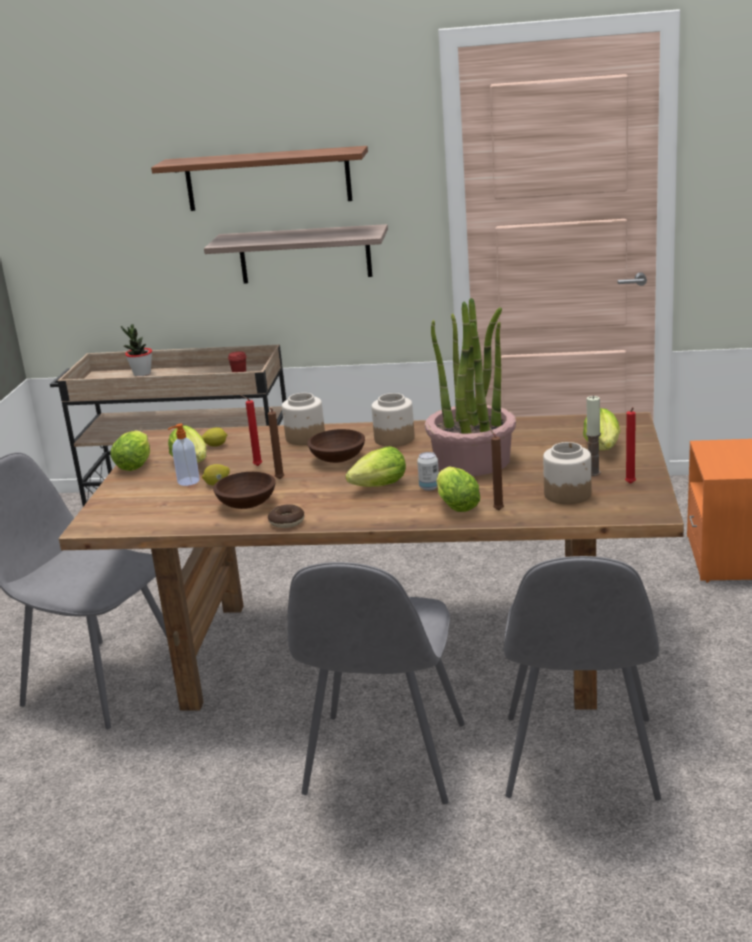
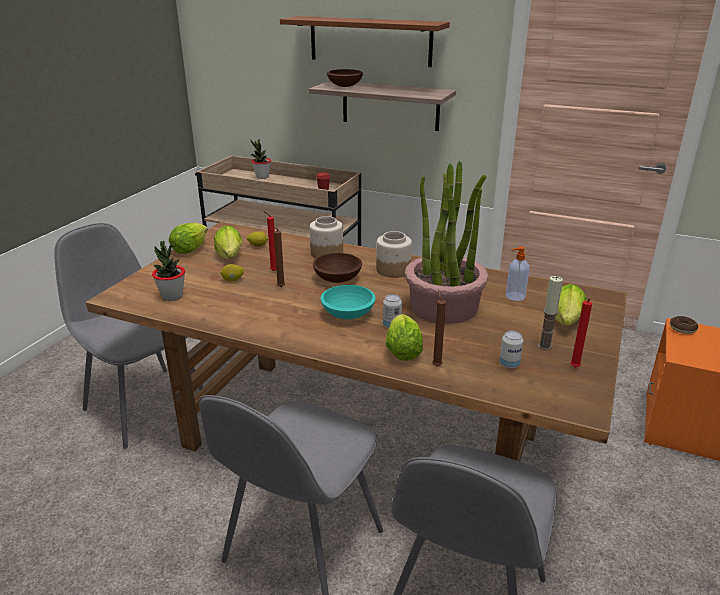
camera: 15 degrees right, 5 degrees up
soap dispenser [168,424,200,486] -> soap dispenser moved to [506,246,529,301]
brown bowl [213,472,276,509] -> brown bowl moved to [327,69,363,87]
donut [268,504,304,528] -> donut moved to [670,316,698,334]
lettuce [345,446,406,487] -> turquoise bowl [321,285,376,319]
jar [543,442,591,504] -> can [499,331,523,369]
none -> potted plant [152,241,185,301]

